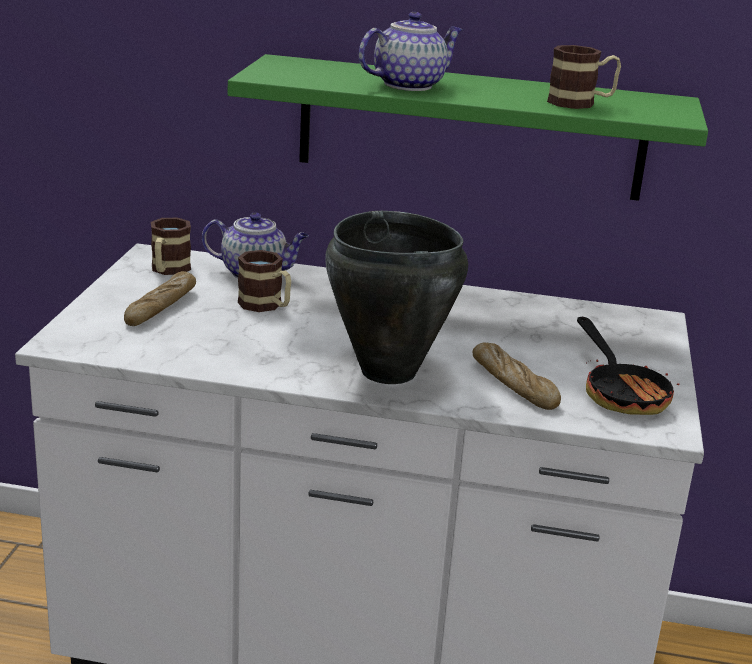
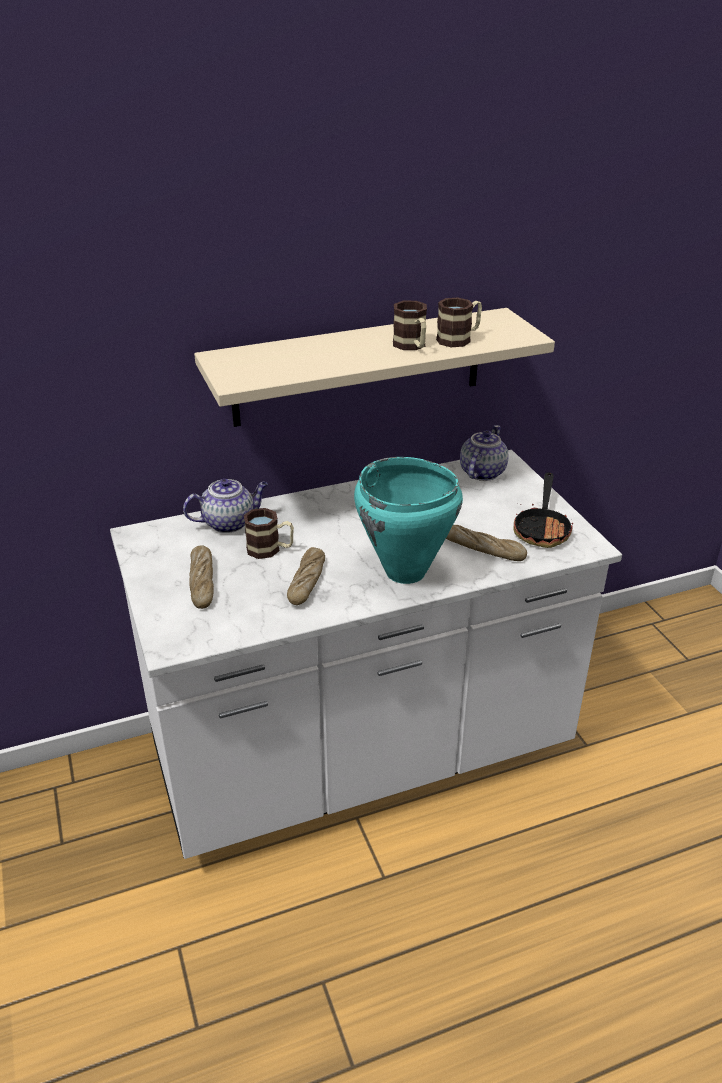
camera: 30 degrees left, 10 degrees up
mug [151,218,191,275] -> mug moved to [393,301,427,350]
green shelf [228,54,708,201] -> beige shelf [194,308,555,427]
black cooking pot [325,211,468,384] -> turquoise cooking pot [354,457,463,584]
teapot [359,12,464,91] -> teapot moved to [460,425,509,481]
frying pan [577,317,680,415] -> frying pan turned 60 degrees clockwise [514,473,573,548]
none -> bread [287,547,325,605]

